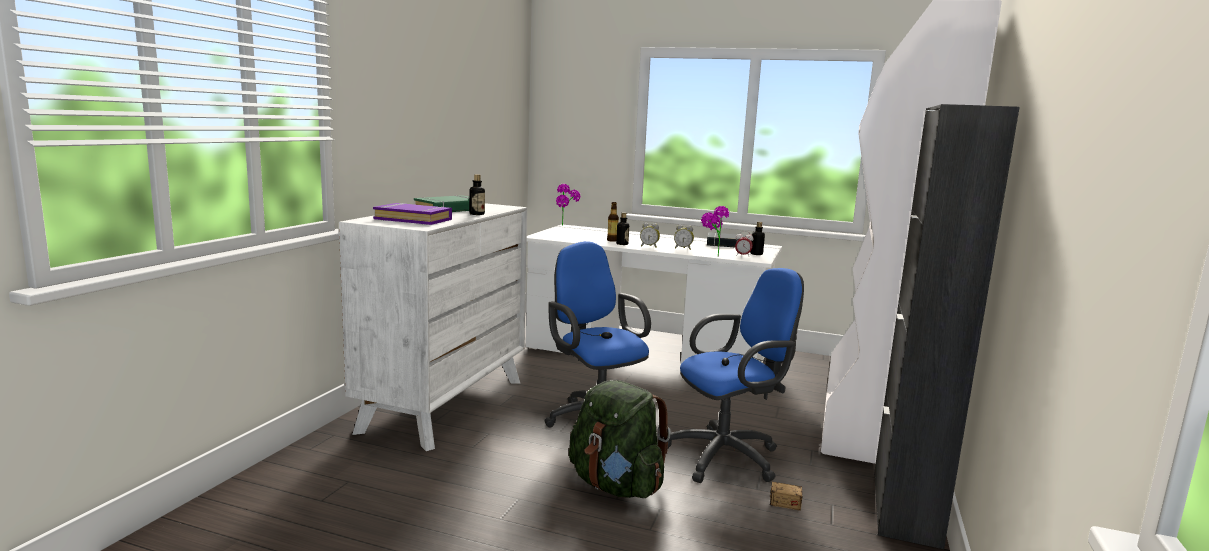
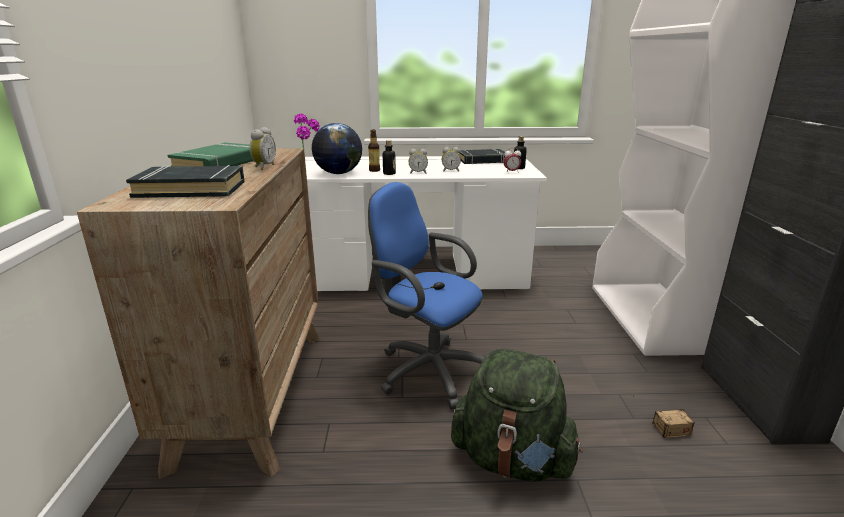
camera: 20 degrees left, 10 degrees up
white dresser [339,203,527,451] -> brown dresser [77,148,320,479]
purple book [373,203,452,225] -> black book [126,165,245,198]
bottle [469,174,485,215] -> alarm clock [250,127,276,170]
blue office chair [668,268,804,483] -> none
potted plant [701,206,729,257] -> none
none -> globe [312,123,362,174]

